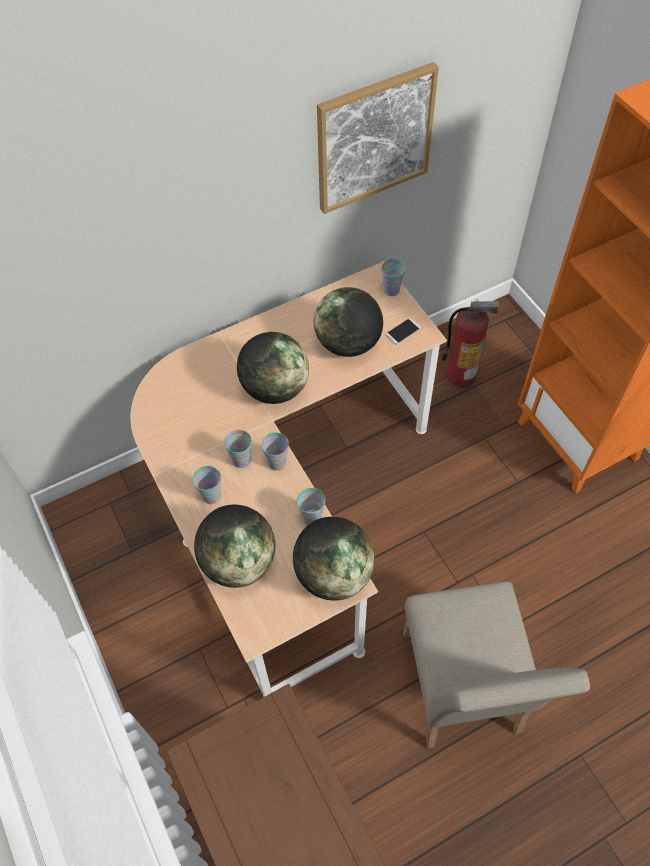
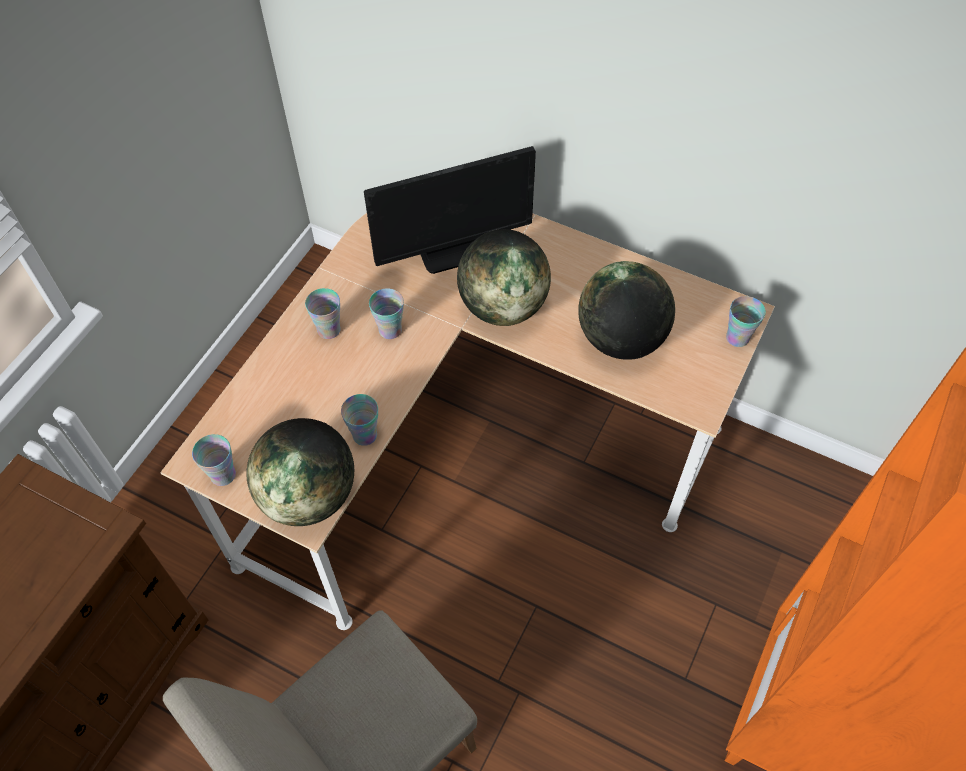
camera: 55 degrees right, 0 degrees up
globe [194,505,275,588] -> none
cup [261,432,289,471] -> cup moved to [192,434,236,486]
picture [317,62,439,214] -> none
phone [386,318,421,344] -> none
fire extinguisher [442,299,500,388] -> none
none -> monitor [364,146,536,274]

